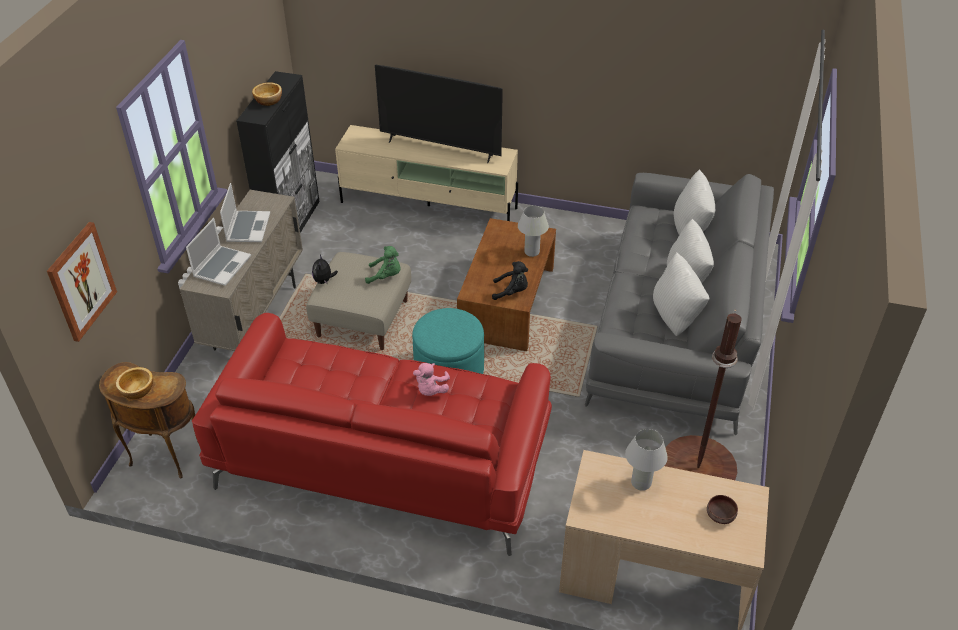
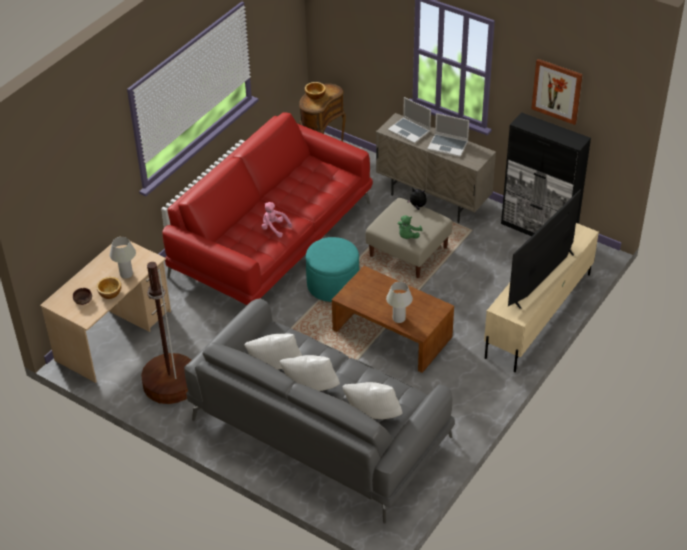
camera: 110 degrees right, 0 degrees up
picture [47,222,117,342] -> picture moved to [531,59,583,125]
bowl [252,82,282,106] -> bowl moved to [96,277,121,299]
black plush toy [492,261,528,300] -> none

